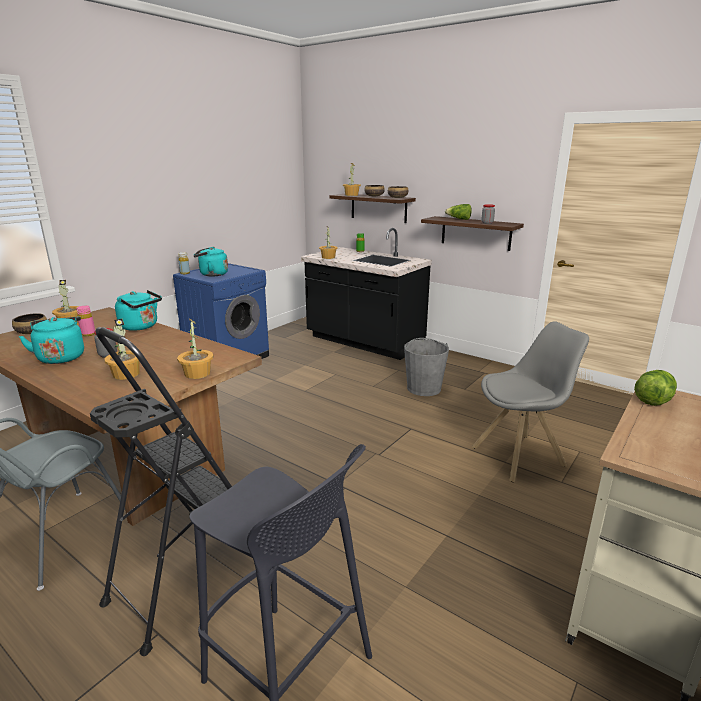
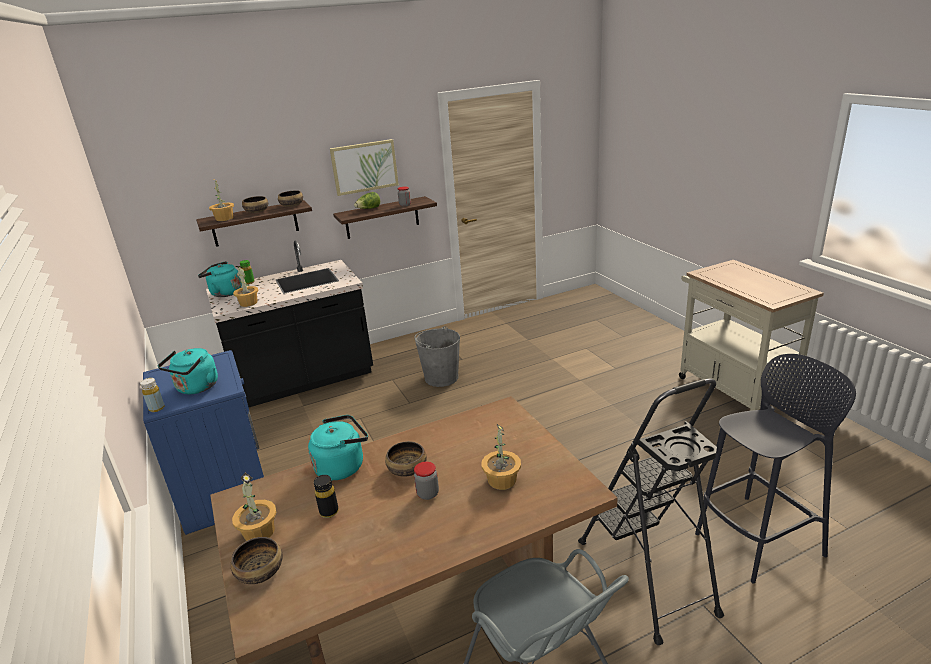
camera: 60 degrees left, 5 degrees up
turquoise kettle [19,316,84,364] -> turquoise kettle moved to [198,261,242,297]
pink bottle [76,306,95,336] -> black bottle [314,475,339,518]
potted plant [177,318,213,379] -> none
grey chair [472,321,589,482] -> none
lettuce [634,370,677,406] -> none
none -> picture [330,139,399,196]
none -> bowl [385,441,427,477]

